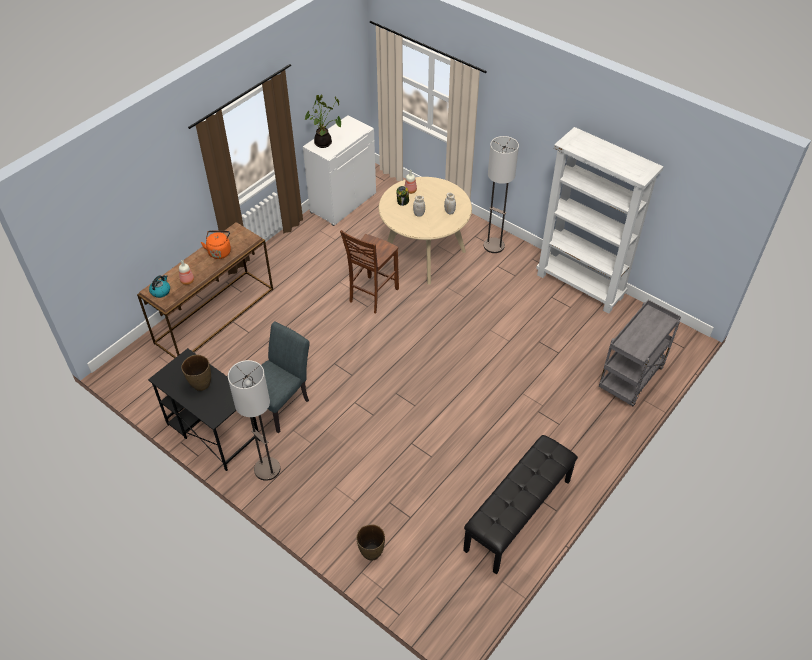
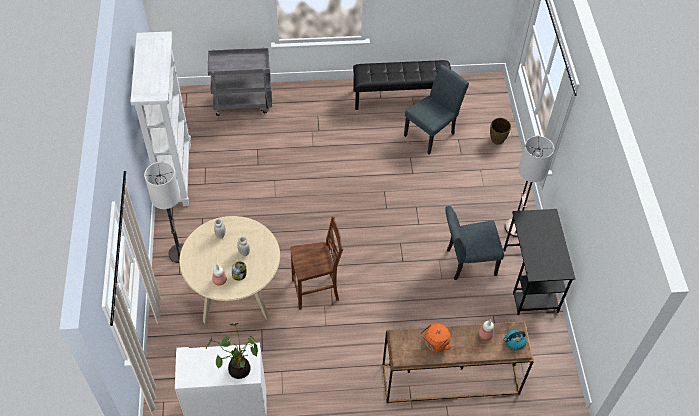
camera: 135 degrees left, 5 degrees up
brown vase [181,355,211,391] -> none
none -> grey chair [404,64,469,155]

